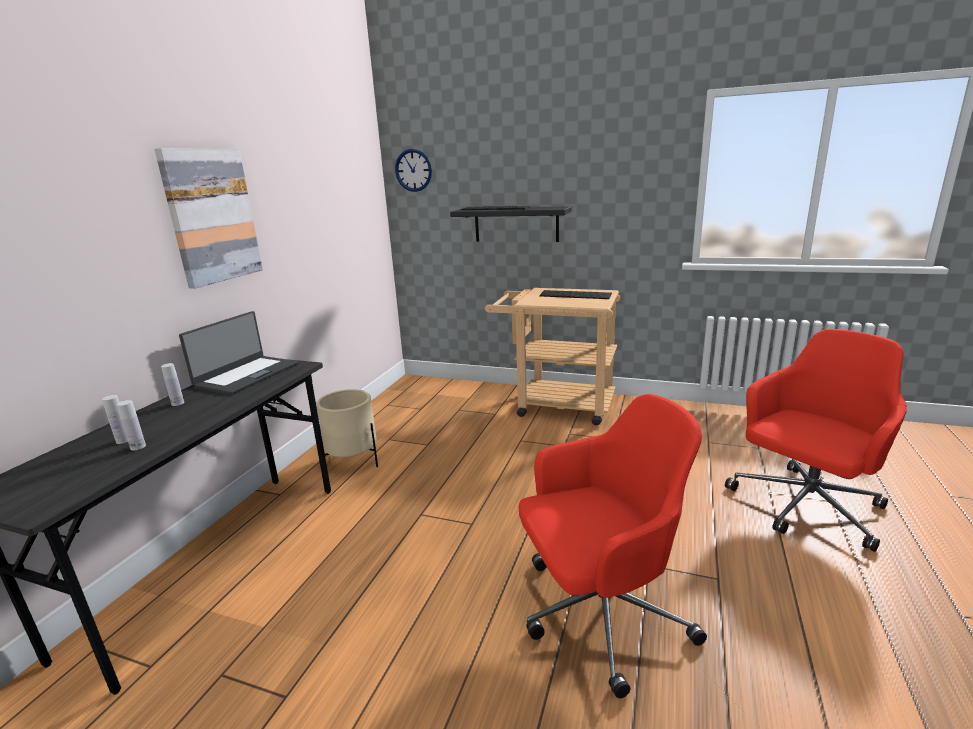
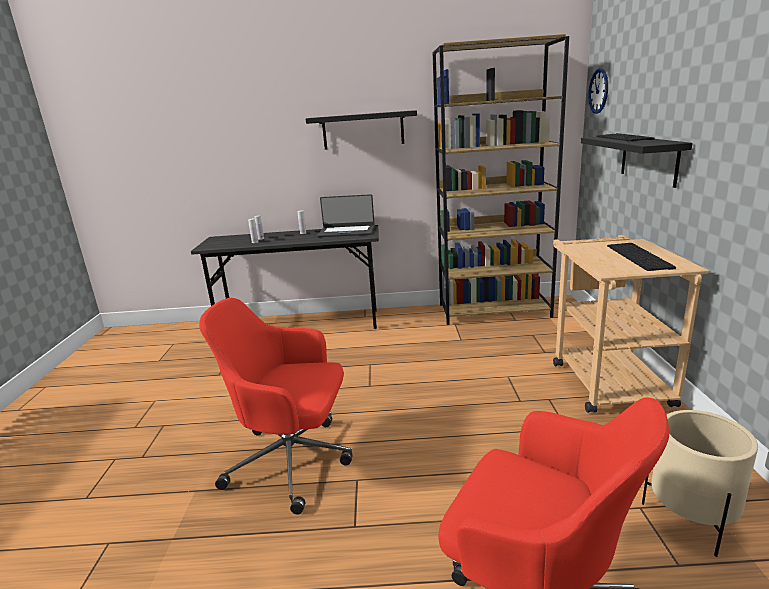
camera: 70 degrees right, 0 degrees up
picture [155,148,263,289] -> black shelf [306,110,417,150]
beige planter [317,389,378,467] -> beige planter moved to [642,410,758,557]
red office chair [519,394,707,698] -> red office chair turned 135 degrees clockwise [199,298,353,515]
none -> brown bookcase [433,34,569,325]

